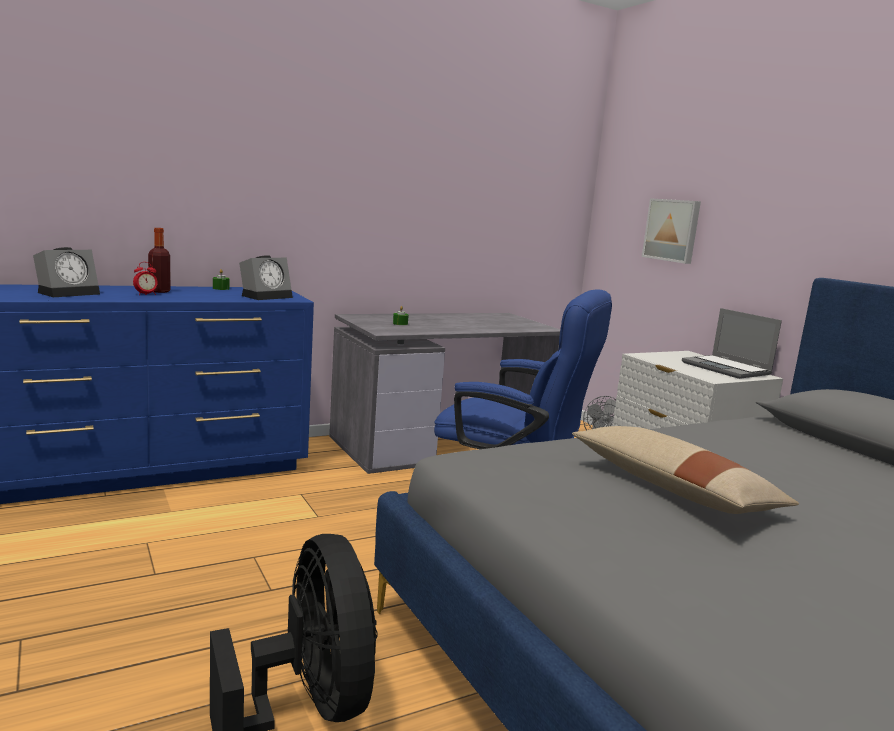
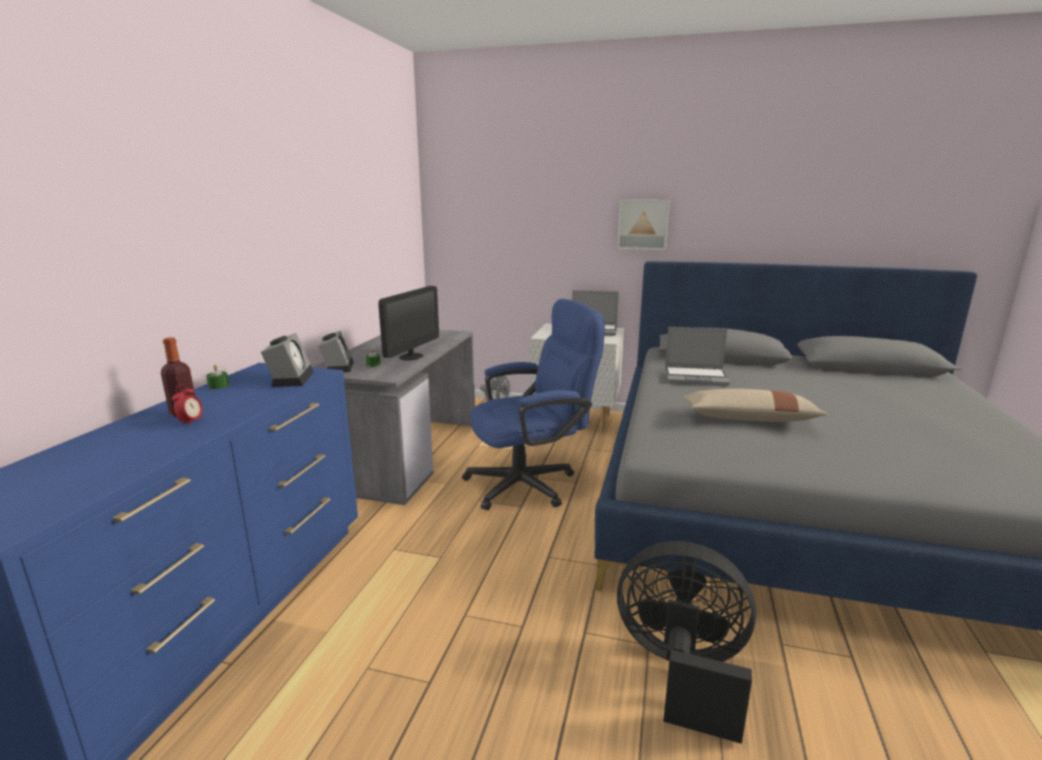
camera: 45 degrees left, 5 degrees up
alarm clock [33,247,100,297] -> alarm clock moved to [318,331,353,372]
picture [642,198,701,264] -> picture moved to [617,199,670,250]
none -> monitor [378,286,439,360]
none -> laptop [665,327,730,386]

